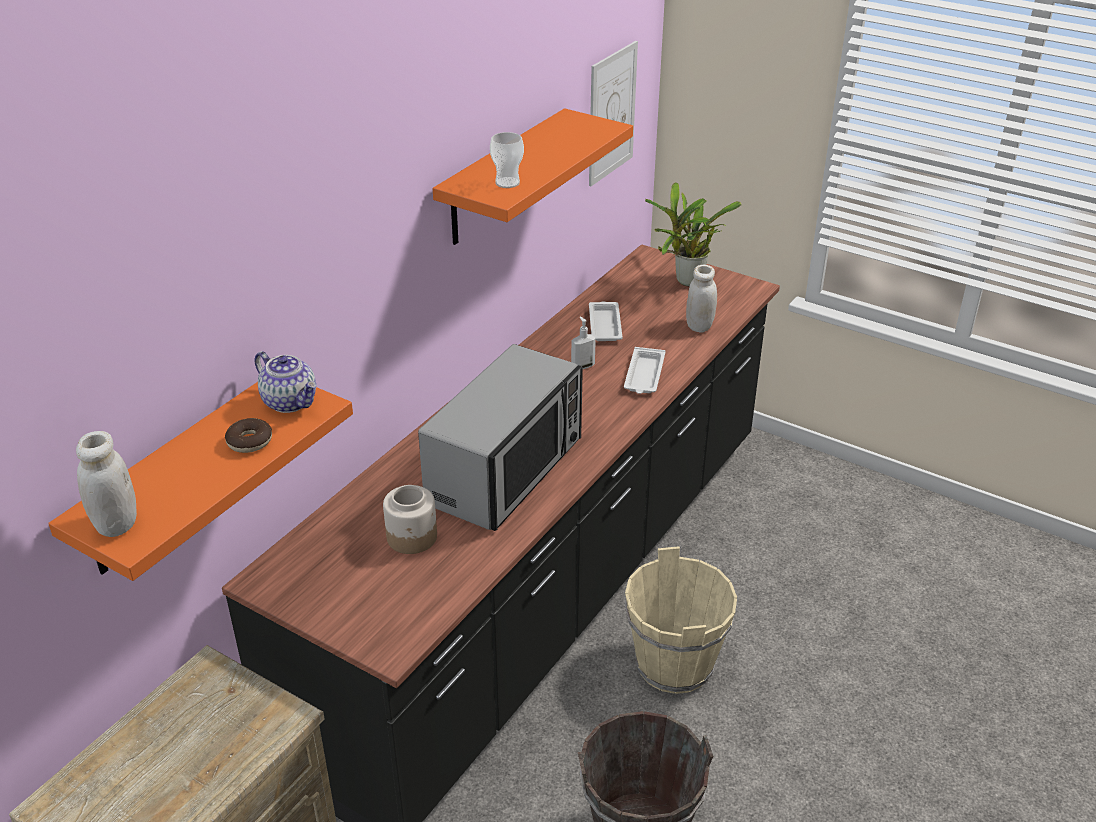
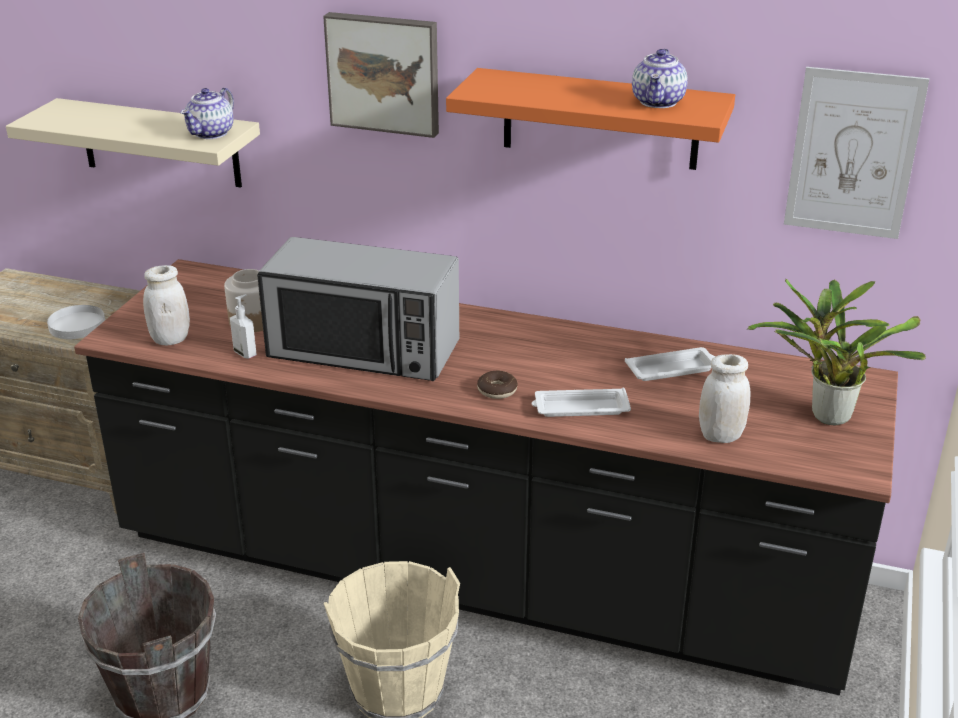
camera: 75 degrees right, 5 degrees down
orange shelf [48,382,353,581] -> beige shelf [6,98,260,187]
white jar [76,431,137,537] -> white jar moved to [143,265,190,346]
donut [225,418,272,453] -> donut moved to [477,371,518,399]
cup [490,132,524,188] -> none
soap dispenser [571,317,596,369] -> soap dispenser moved to [230,294,257,359]
none -> white plate [47,305,105,339]
none -> picture [323,12,439,138]
none -> teapot [632,49,688,108]

